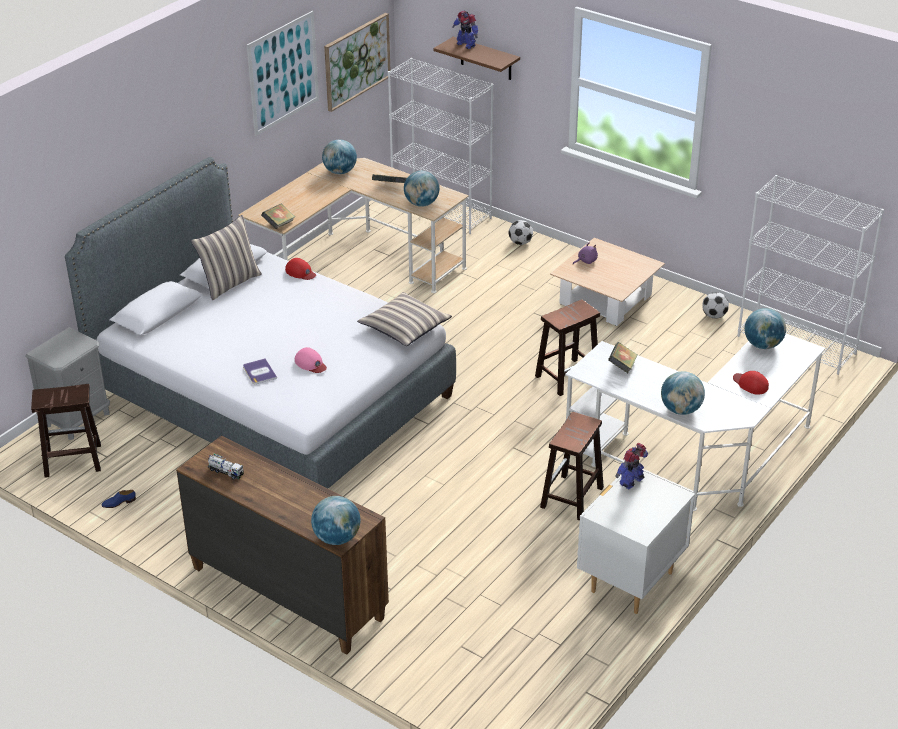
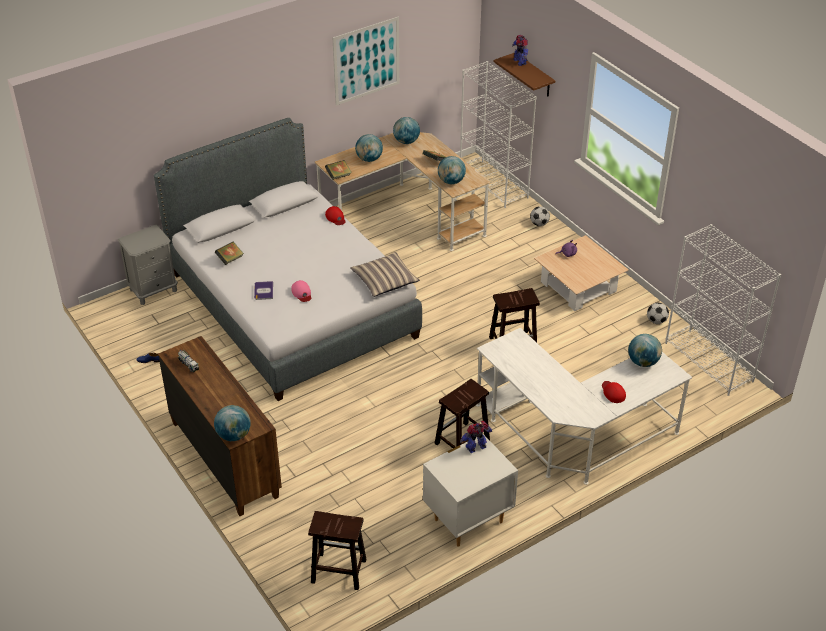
camera: 20 degrees right, 5 degrees up
brown stool [31,384,101,478] -> brown stool moved to [308,511,366,590]
pillow [191,215,262,300] -> none
picture [324,13,391,112] -> none
book [608,342,637,373] -> book moved to [215,242,244,265]
globe [661,371,705,415] -> globe moved to [355,134,383,162]

